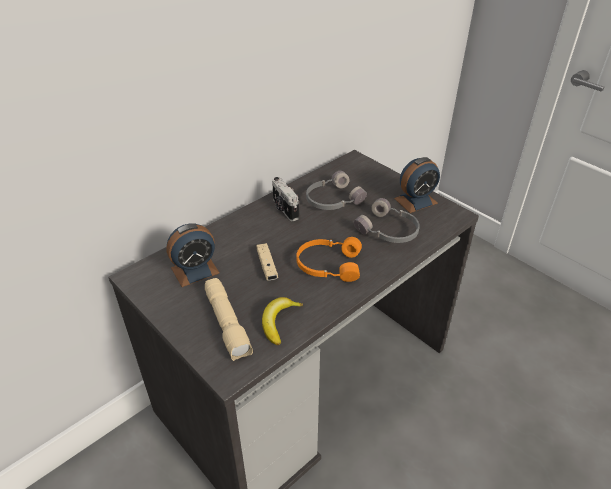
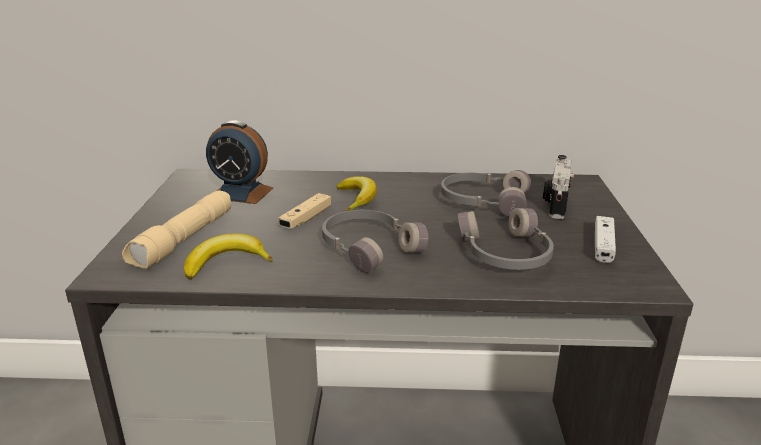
camera: 45 degrees right, 15 degrees down
camera [272,177,299,221] -> camera moved to [543,155,574,219]
orange headphones [296,237,362,282] -> grey headphones [322,210,428,273]
alarm clock [394,157,440,213] -> white game controller [595,216,616,263]
none -> banana [337,176,377,211]

